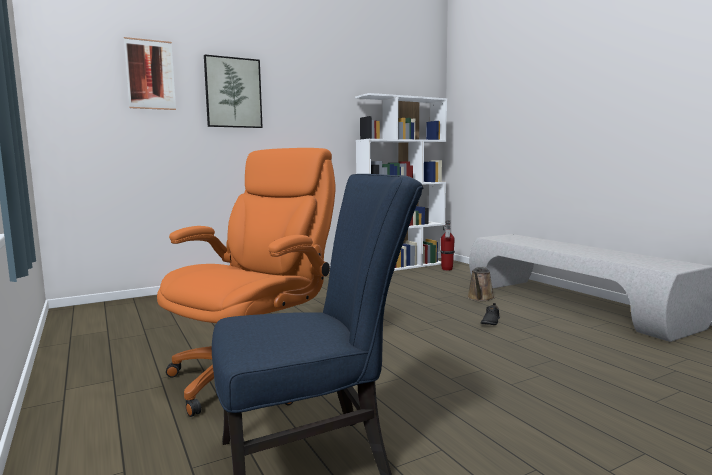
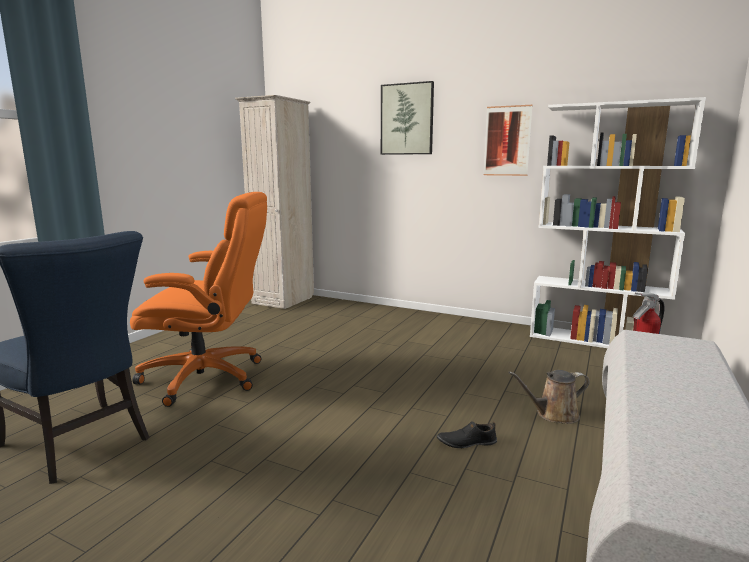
camera: 55 degrees right, 5 degrees up
picture [124,37,176,110] -> picture moved to [484,105,533,176]
none -> beige cabinet [235,95,314,309]

